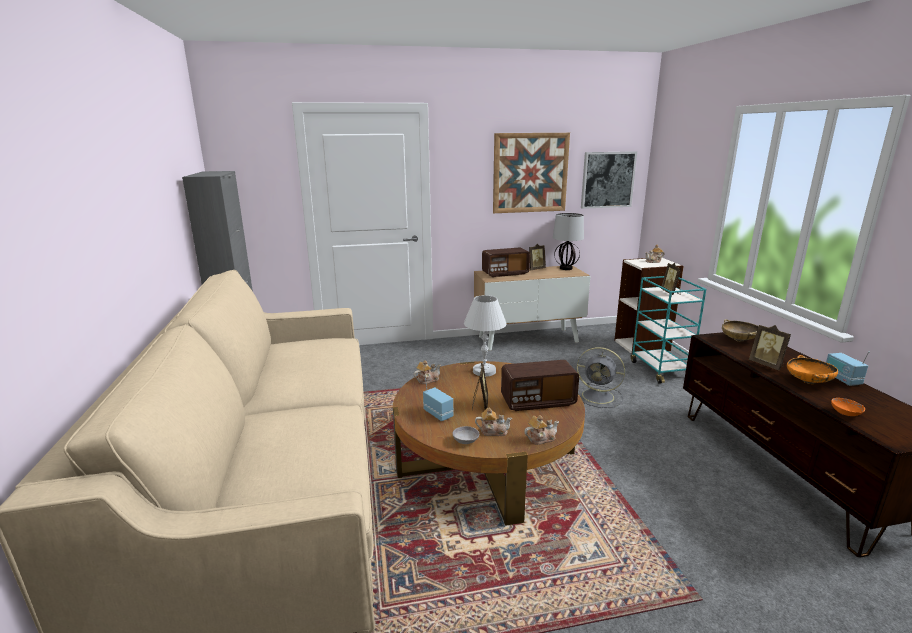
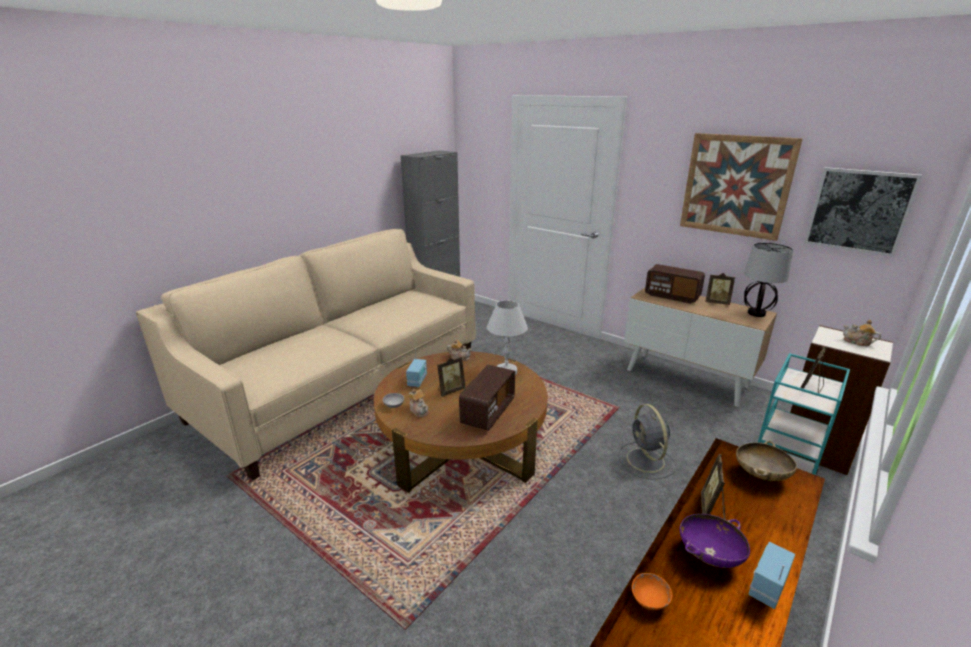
camera: 50 degrees right, 5 degrees up
radio [501,360,579,411] -> radio turned 105 degrees counterclockwise [459,365,515,431]
teapot [524,415,559,445] -> none
orange bowl [787,355,838,384] -> purple bowl [679,514,750,568]

